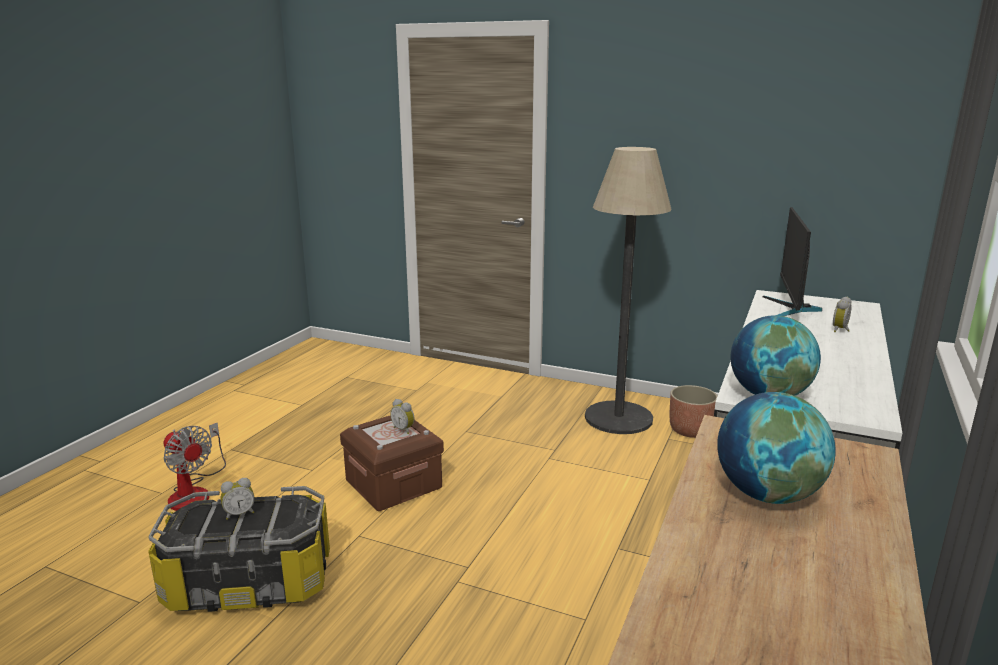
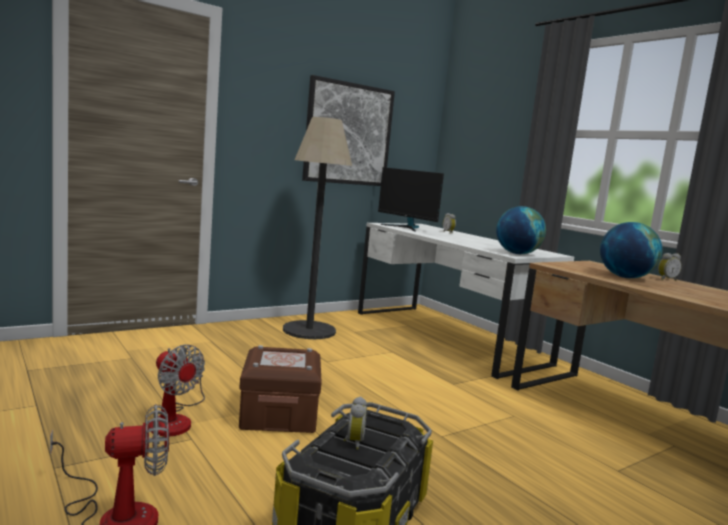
camera: 60 degrees left, 10 degrees down
alarm clock [390,399,415,434] -> alarm clock moved to [658,253,682,281]
planter [670,385,717,438] -> none
none -> fan [149,345,205,436]
none -> picture [302,75,395,186]

